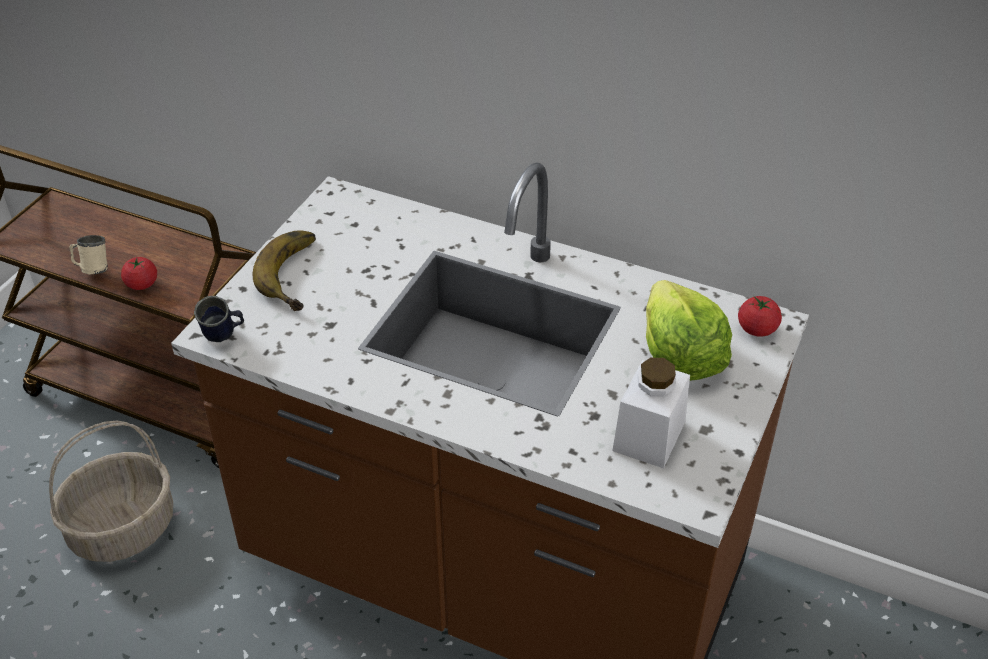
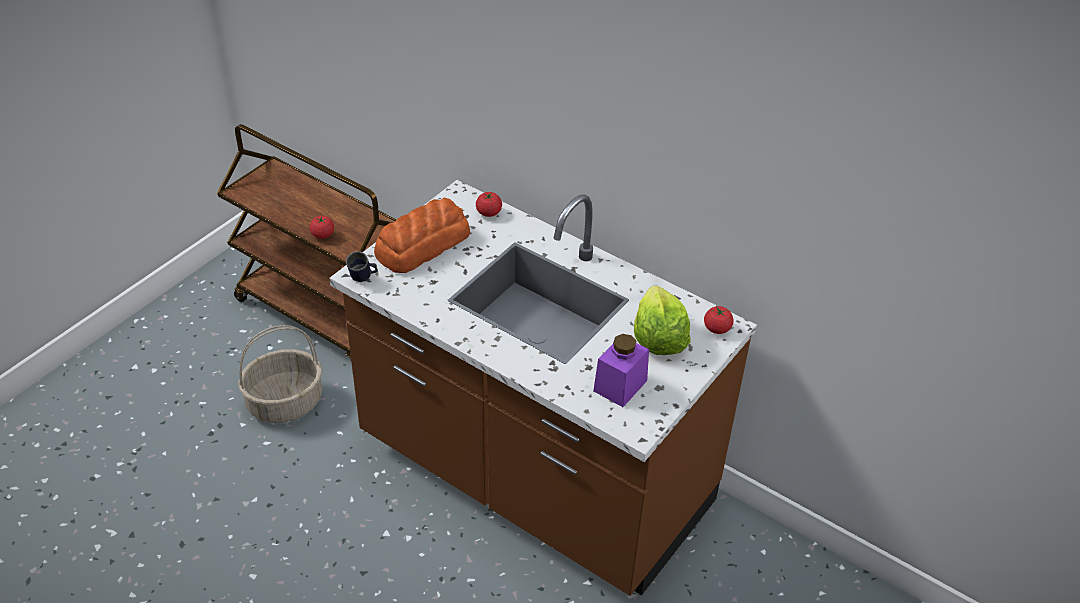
camera: 10 degrees right, 0 degrees up
beige mug [69,235,108,274] -> none
banana [253,230,316,311] -> bread [374,198,470,273]
white jar [612,358,690,469] -> purple jar [593,334,649,407]
none -> tomato [476,192,502,217]

